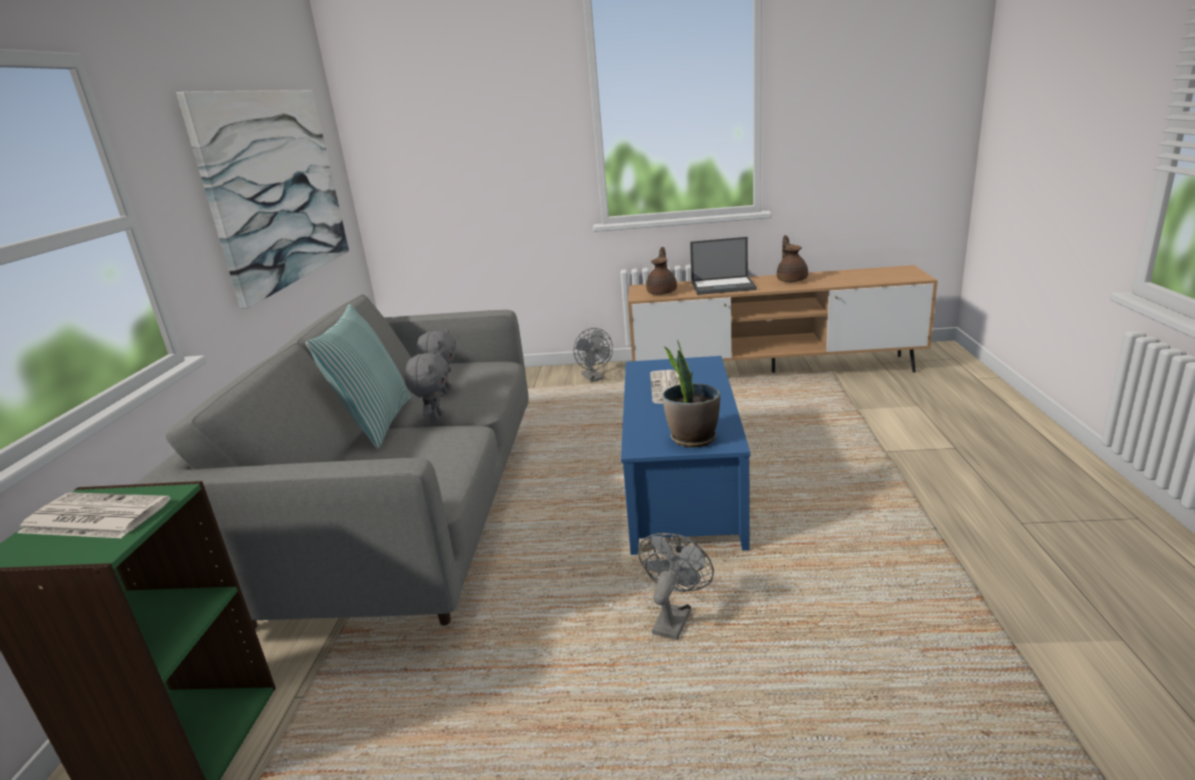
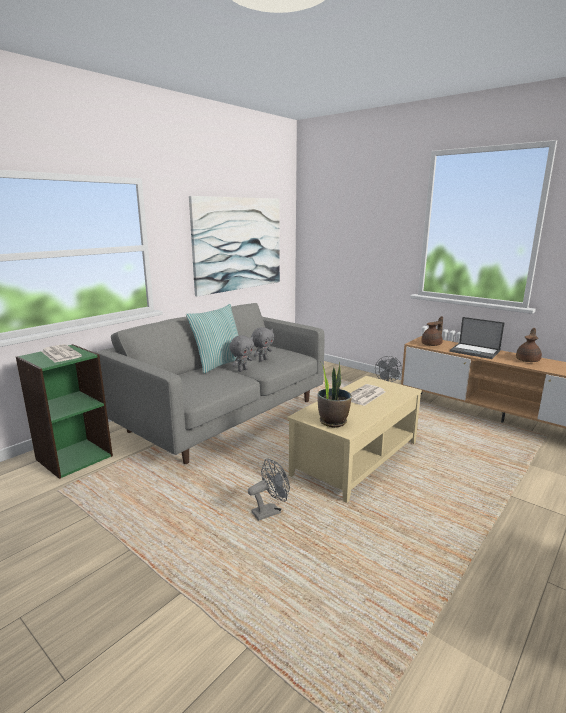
camera: 35 degrees right, 5 degrees down
blue coffee table [621,356,751,555] -> beige coffee table [287,376,422,503]

